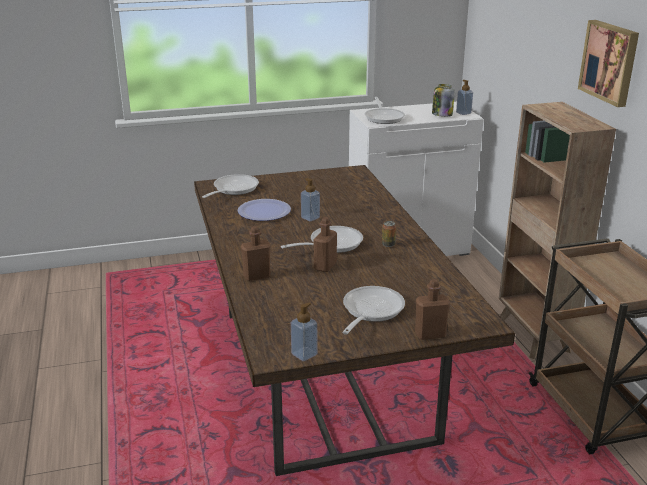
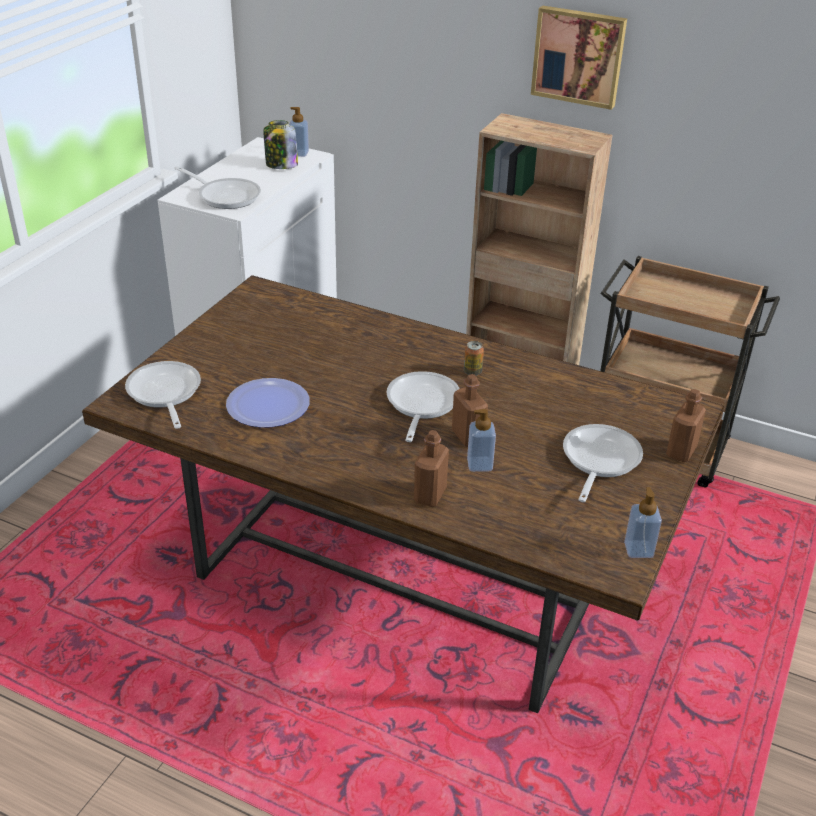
camera: 50 degrees left, 10 degrees up
soap dispenser [301,178,320,221] -> soap dispenser moved to [467,409,496,472]
frying pan [342,286,405,334] -> frying pan turned 45 degrees clockwise [563,424,643,502]

